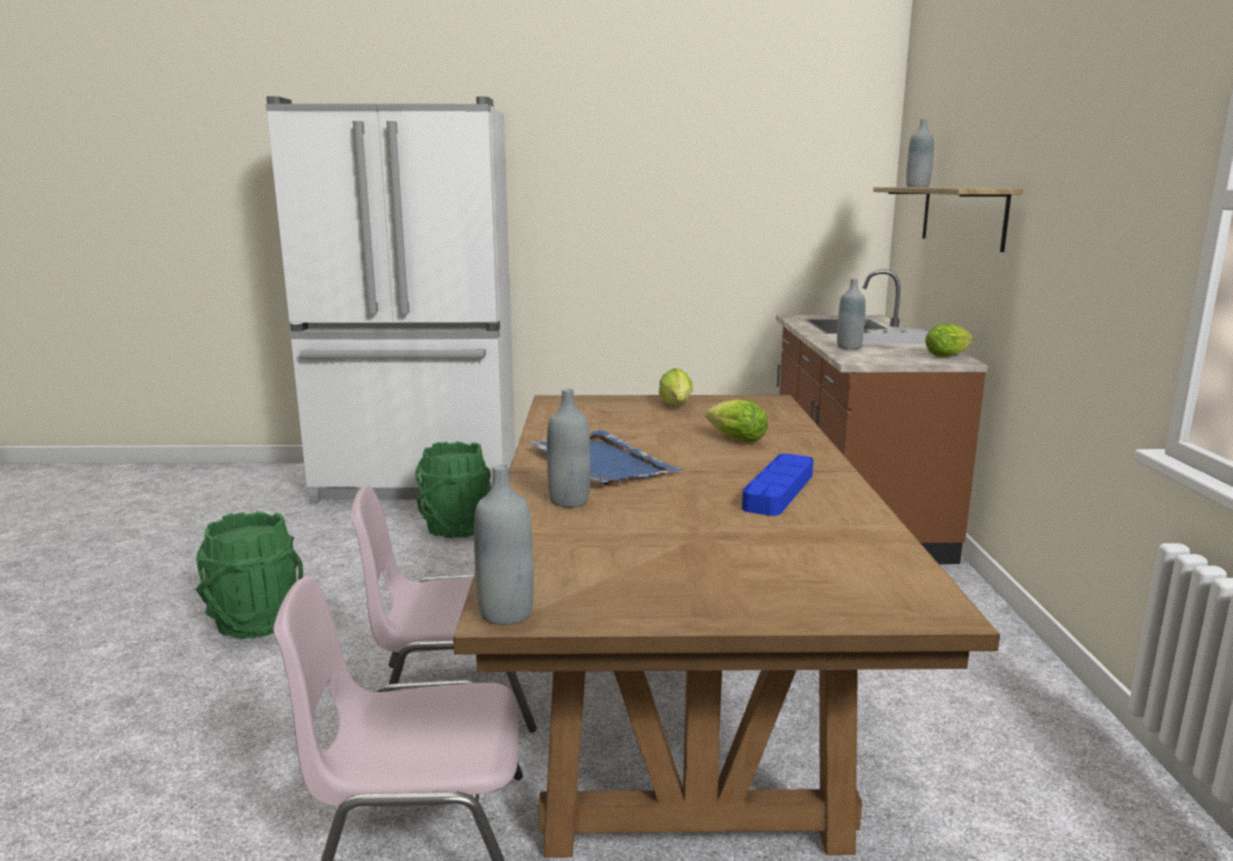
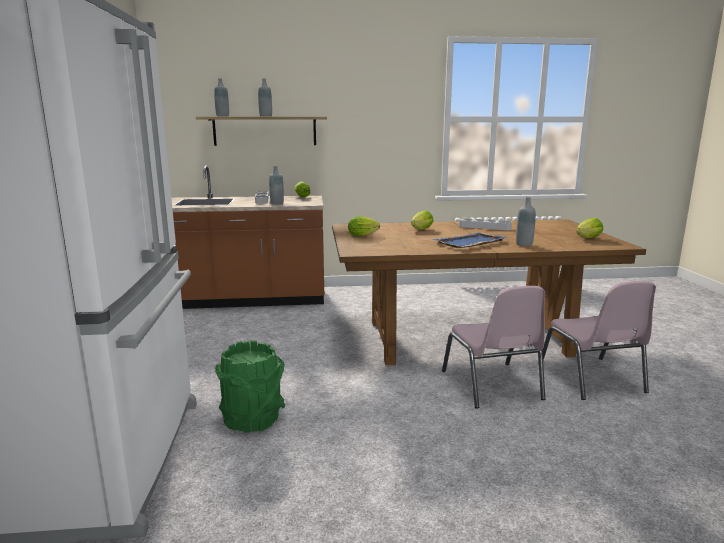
camera: 95 degrees left, 0 degrees up
green bucket [196,511,303,639] -> none
grey bottle [474,465,534,625] -> grey bottle moved to [258,79,272,117]
blue tray [742,454,814,516] -> grey tray [459,218,512,230]
none -> lettuce [576,218,603,238]

